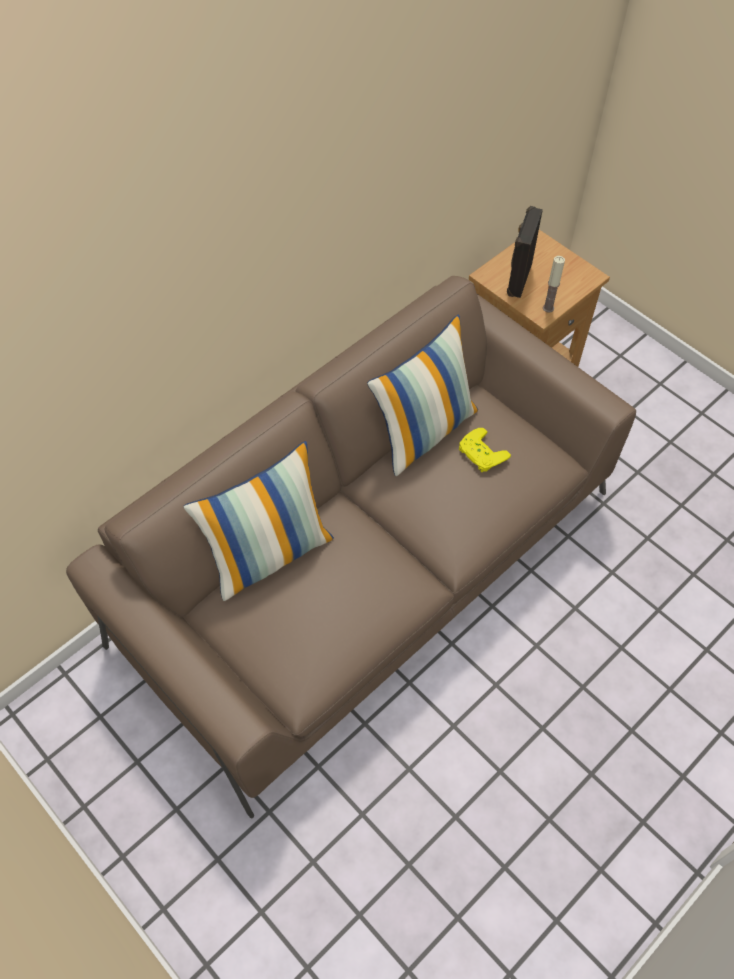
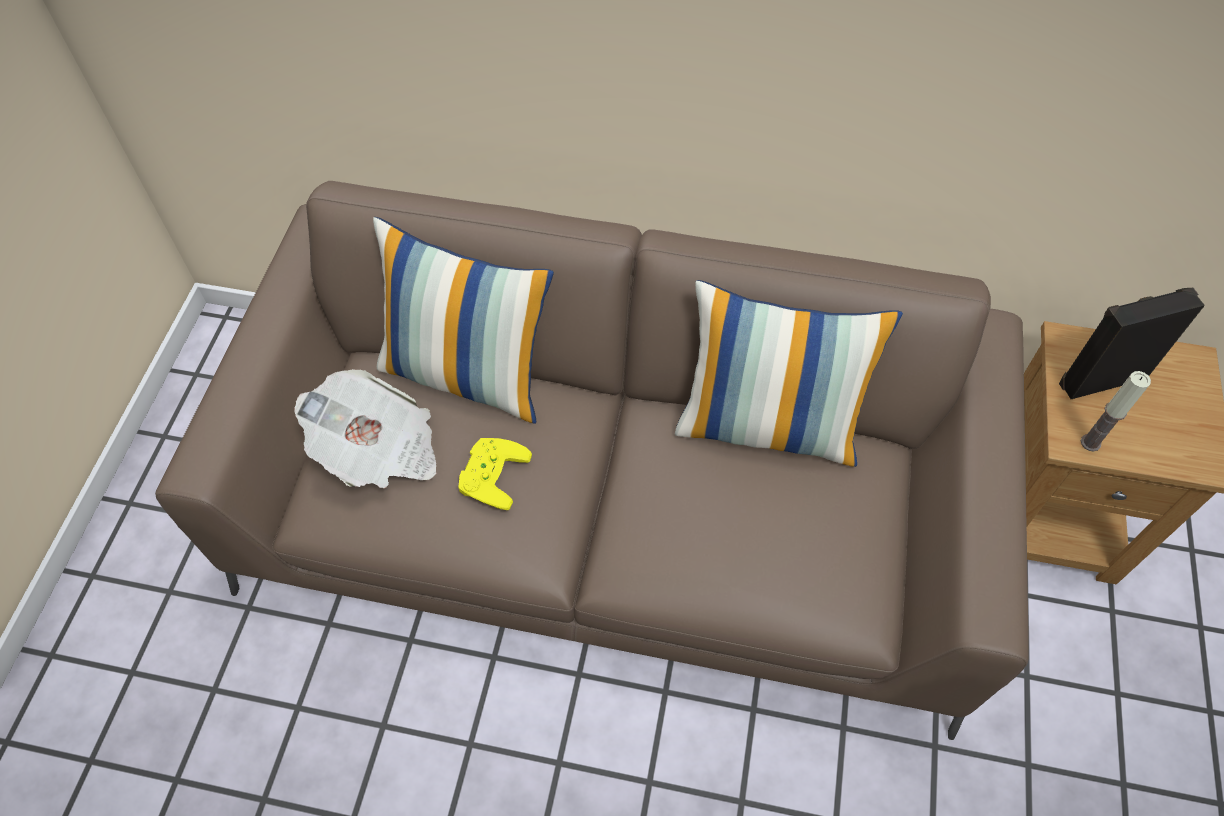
camera: 55 degrees right, 0 degrees up
yellow game controller [459,428,511,472] -> yellow game controller moved to [458,438,532,510]
none -> newspaper [294,369,436,488]

